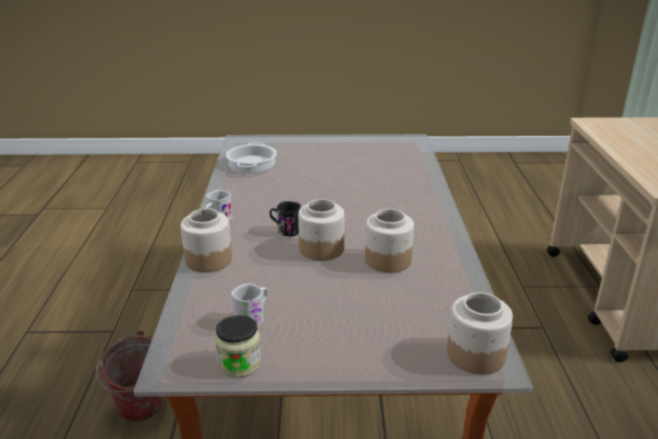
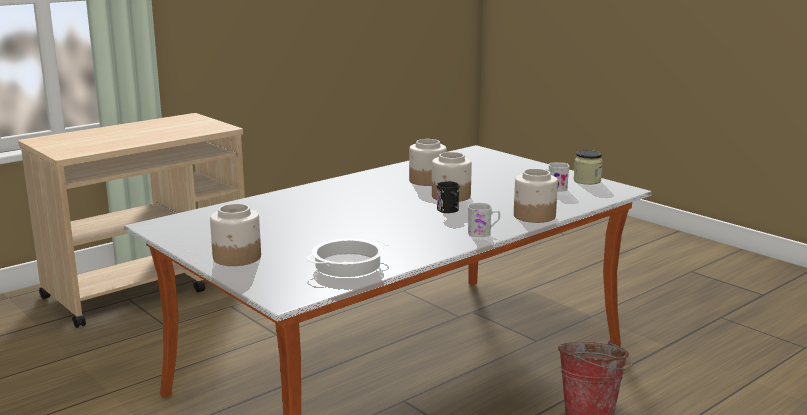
camera: 130 degrees left, 10 degrees down
jar [447,292,513,374] -> jar moved to [210,204,261,266]

